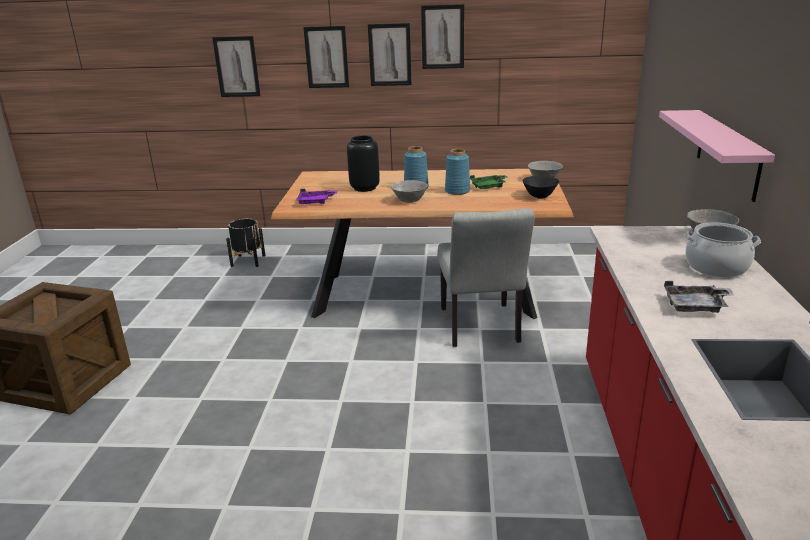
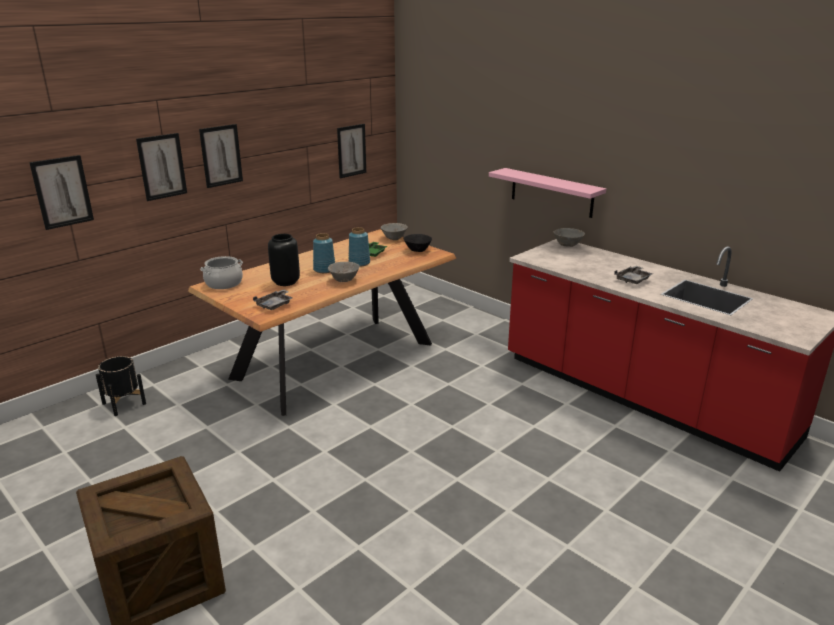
camera: 50 degrees left, 0 degrees up
purple tray [296,189,338,204] -> grey tray [253,290,293,310]
picture [421,4,464,69] -> picture moved to [337,124,366,178]
grey chair [437,208,535,347] -> none
cooking pot [684,223,761,277] -> cooking pot moved to [200,256,243,289]

